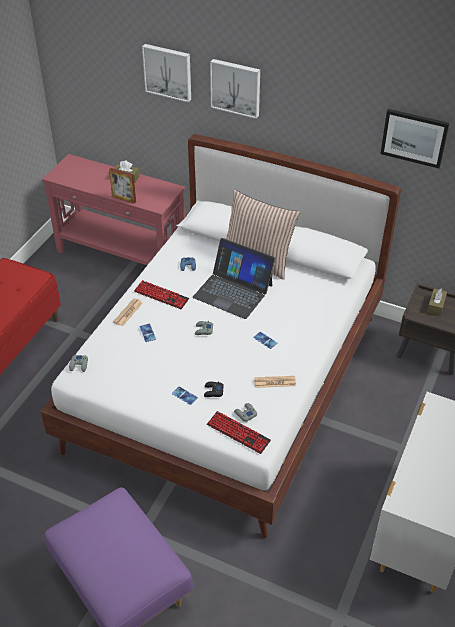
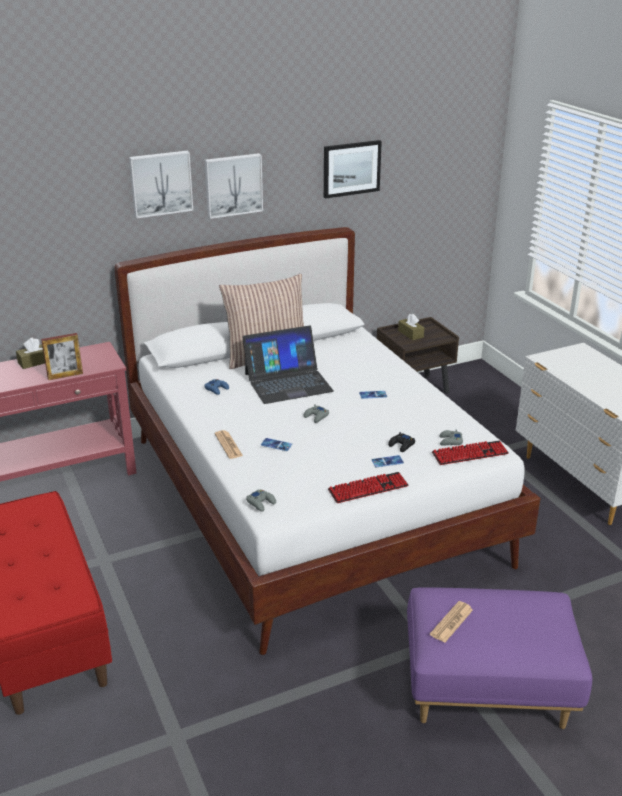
camera: 50 degrees left, 15 degrees down
keyboard [134,280,189,309] -> keyboard moved to [328,472,409,503]
picture [142,44,191,102] -> picture moved to [204,153,263,219]
newspaper [254,376,296,388] -> newspaper moved to [430,601,473,642]

